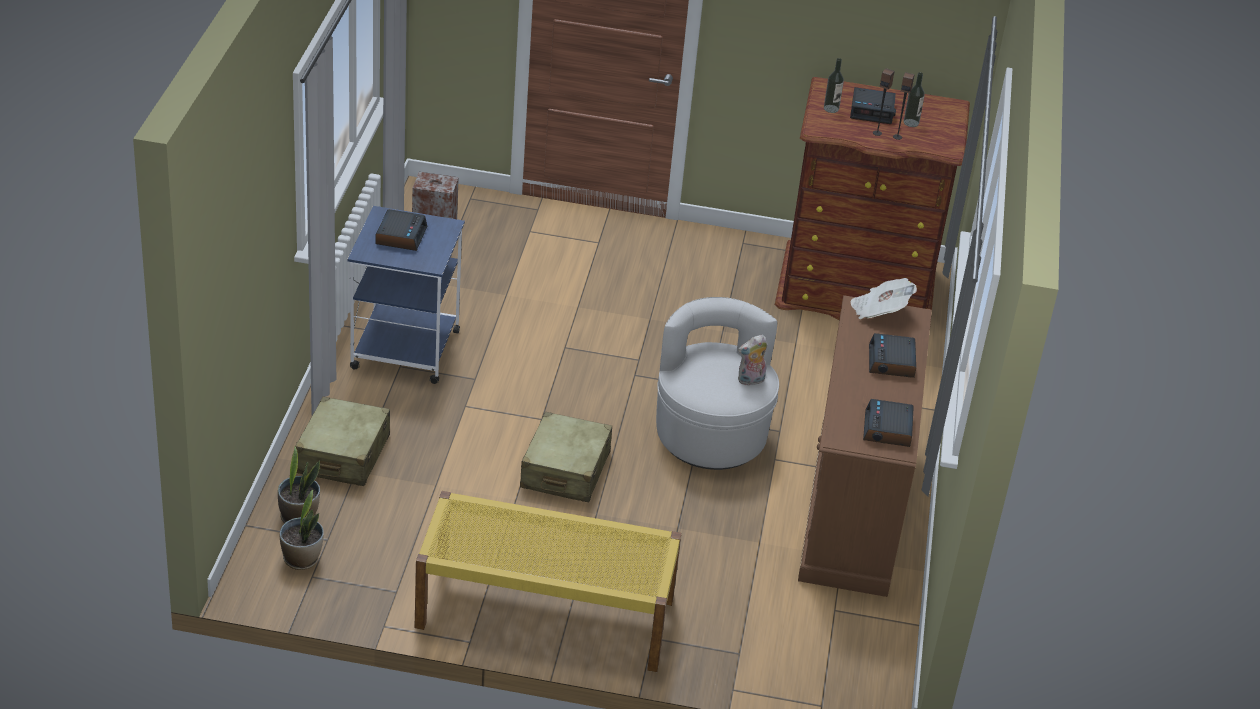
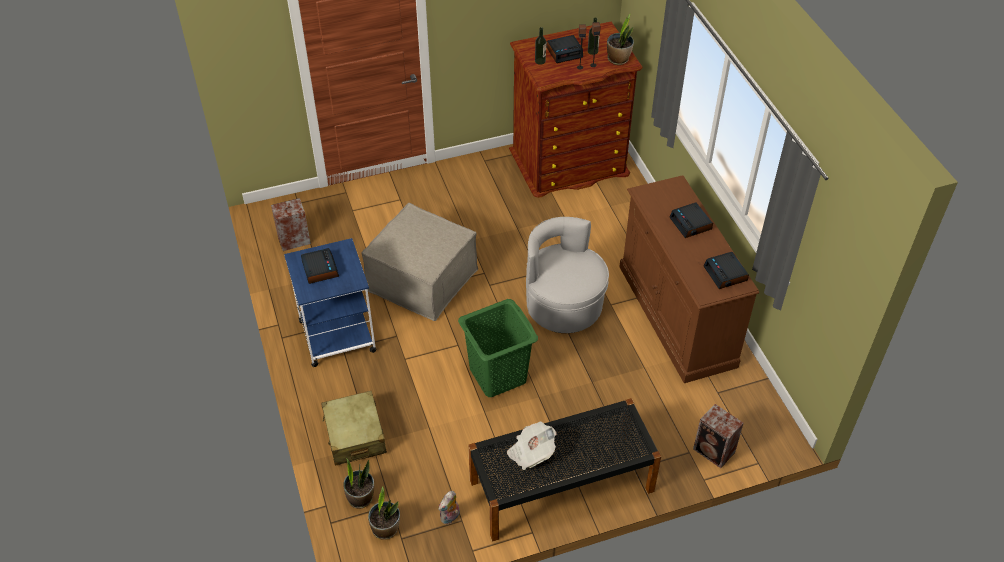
camera: 25 degrees left, 10 degrees up
yellow bench [415,491,682,672] -> black bench [468,398,661,542]
beige suitcase [520,412,612,502] -> green laundry basket [458,299,538,397]
plush toy [738,335,768,386] -> plush toy moved to [439,491,460,524]
newspaper [850,278,917,319] -> newspaper moved to [507,422,557,470]
none -> beige ottoman [362,203,478,321]
none -> potted plant [607,14,634,65]
none -> speaker [693,404,744,468]

